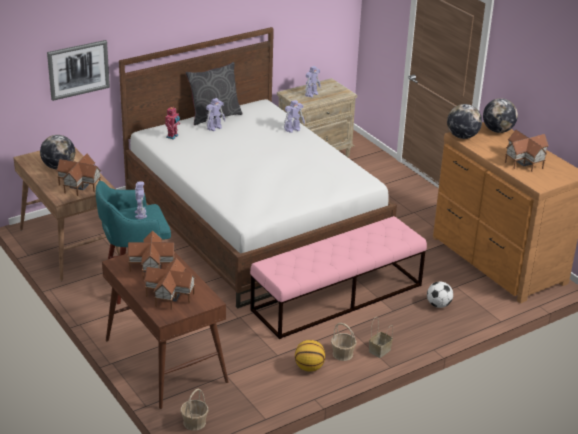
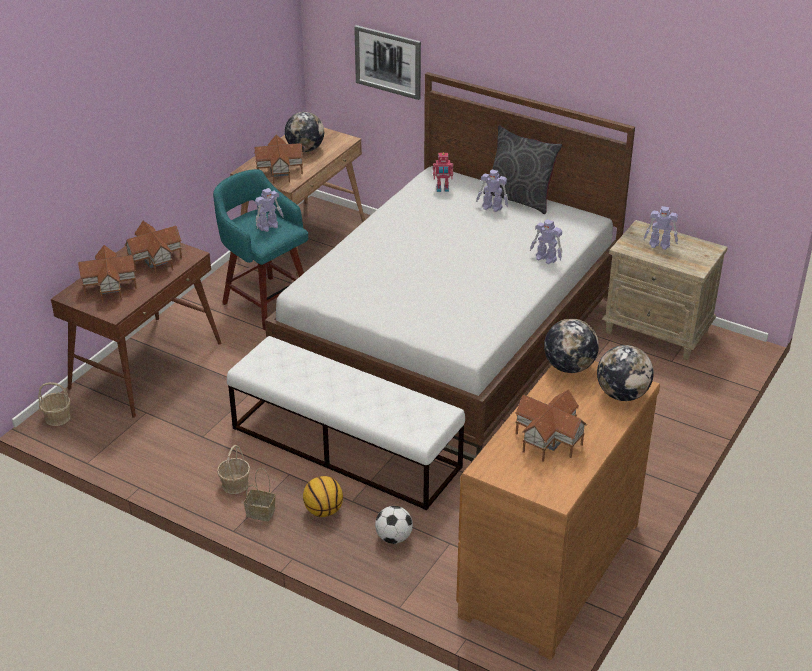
camera: 65 degrees right, 5 degrees up
pink bench [250,216,427,339] -> white bench [227,336,465,511]
basketball [295,340,325,372] -> basketball moved to [303,476,343,517]

